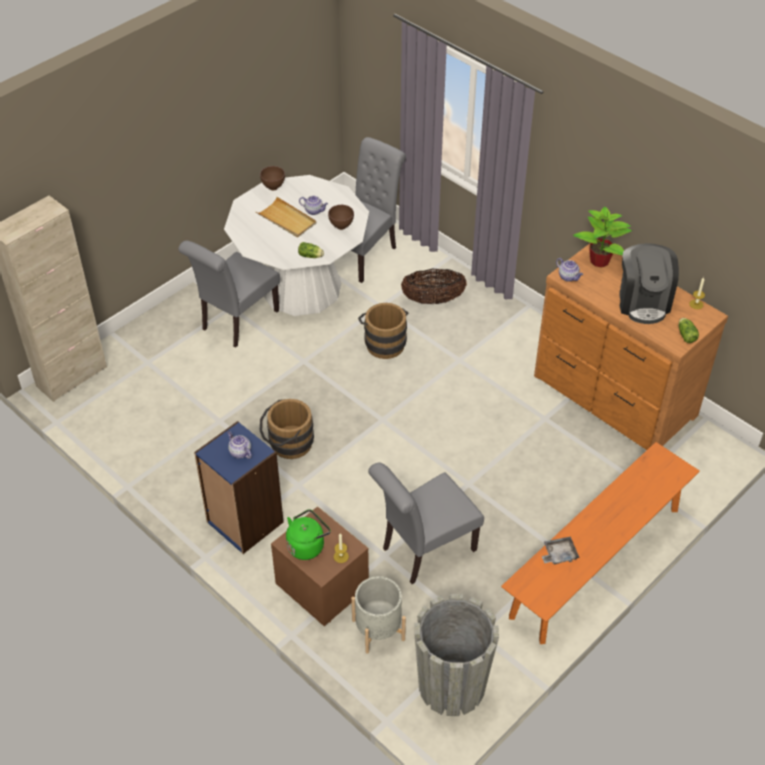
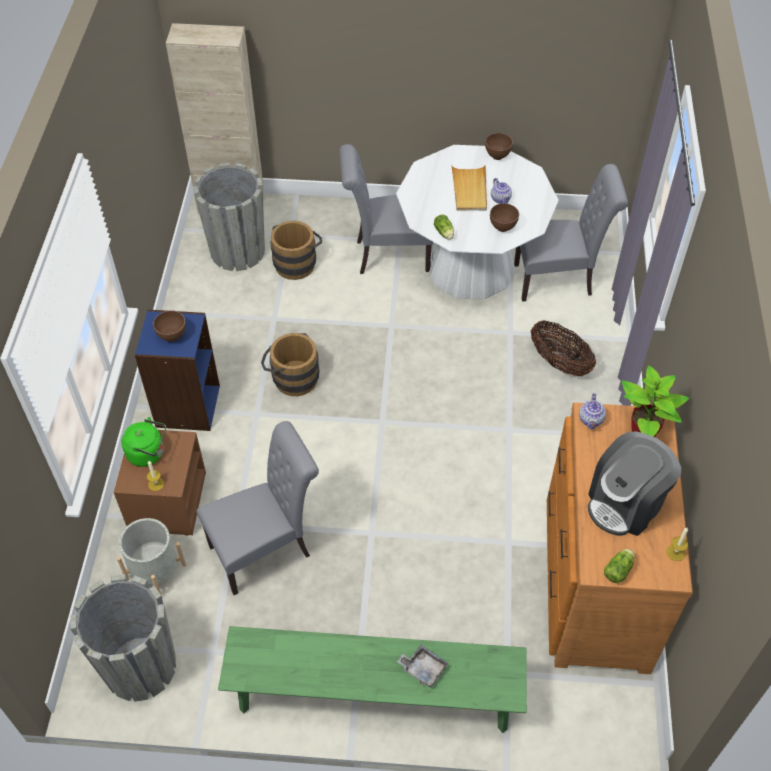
camera: 50 degrees right, 5 degrees up
teapot [227,431,252,459] -> brown bowl [153,311,186,341]
brown bucket [358,303,408,359] -> brown bucket moved to [270,221,322,280]
grey chair [368,462,484,584] -> grey chair turned 135 degrees clockwise [196,421,319,595]
orange bench [501,442,700,644] -> green bench [218,626,527,733]
grey tray [542,536,580,564] -> grey tray moved to [397,645,449,688]
none -> grey planter [193,163,265,271]

